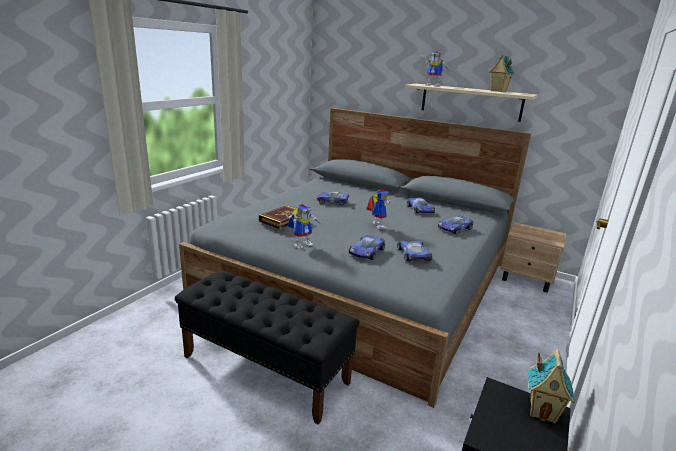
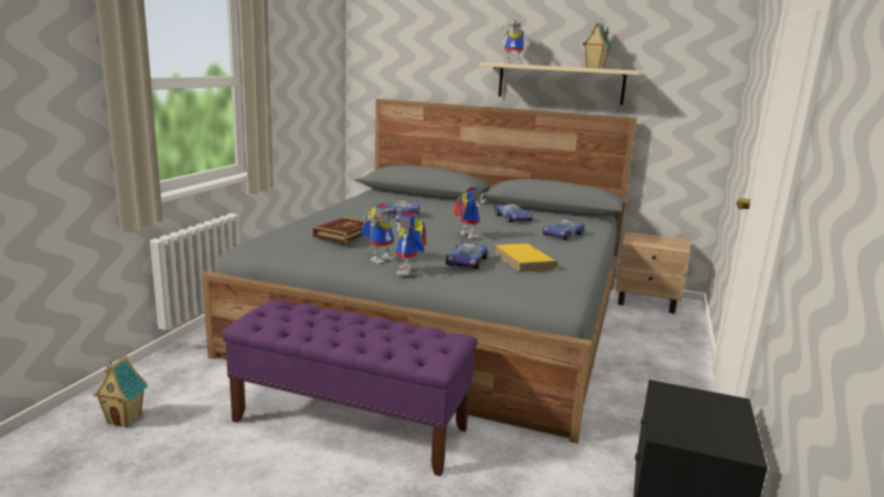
camera: 10 degrees left, 5 degrees down
black bench [175,270,359,425] -> purple bench [222,299,477,476]
toy car [397,240,432,261] -> yellow book [495,243,558,273]
toy house [528,349,575,424] -> toy house moved to [93,355,148,428]
none -> toy robot [396,212,426,276]

